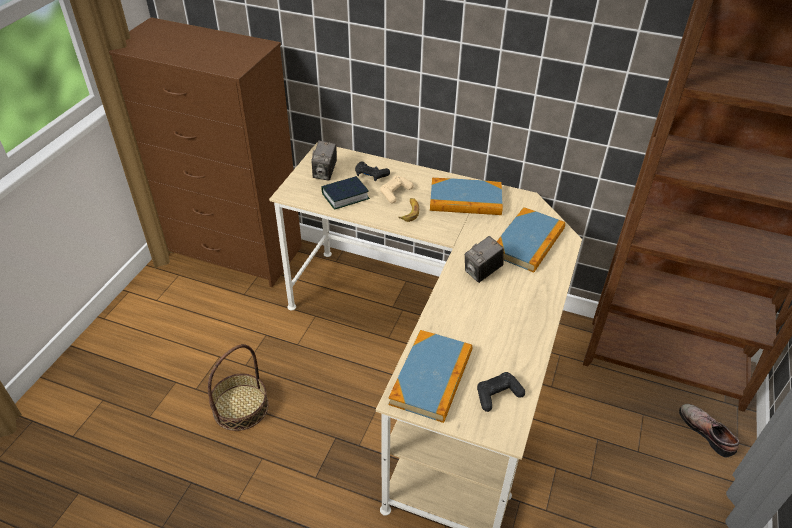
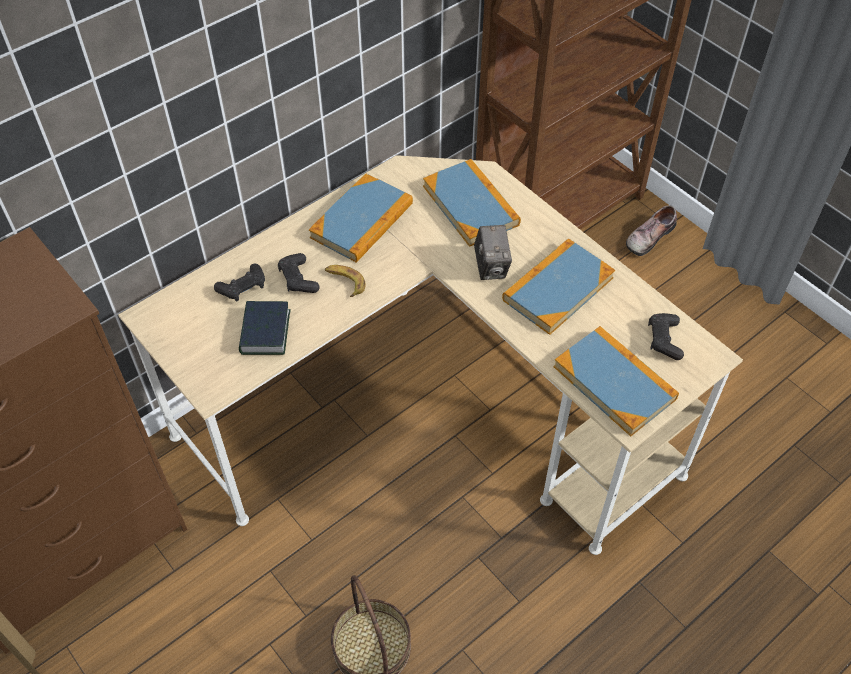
camera: 60 degrees left, 10 degrees up
camera [311,141,337,181] -> none
beige game controller [380,175,414,203] -> black game controller [278,253,320,293]
shoe [679,404,739,457] -> shoe turned 45 degrees counterclockwise [626,205,677,256]
none -> book [502,238,615,335]

